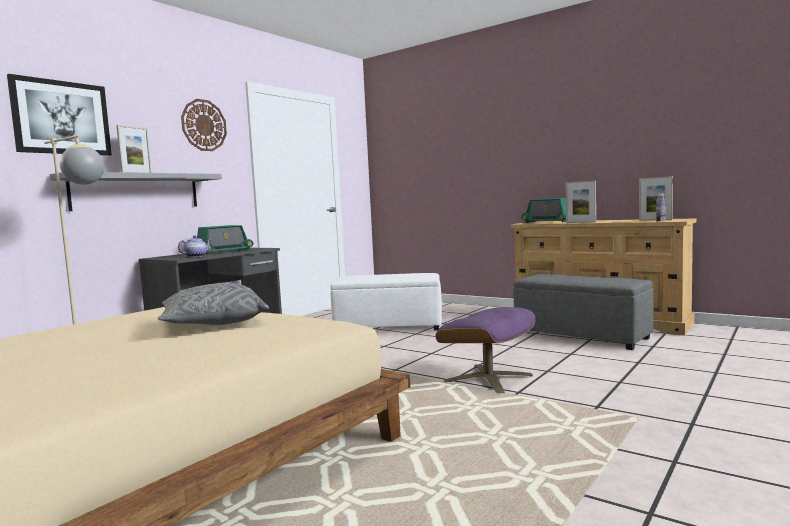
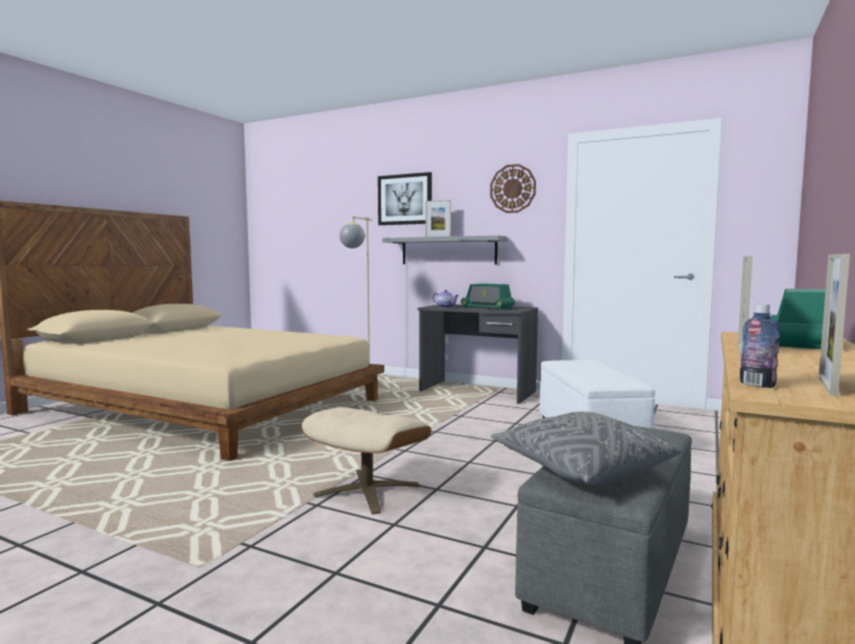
camera: 80 degrees right, 0 degrees up
grey pillow [158,282,269,325] -> grey pillow moved to [491,411,681,485]
purple ottoman [435,307,535,393] -> beige ottoman [301,407,431,514]

